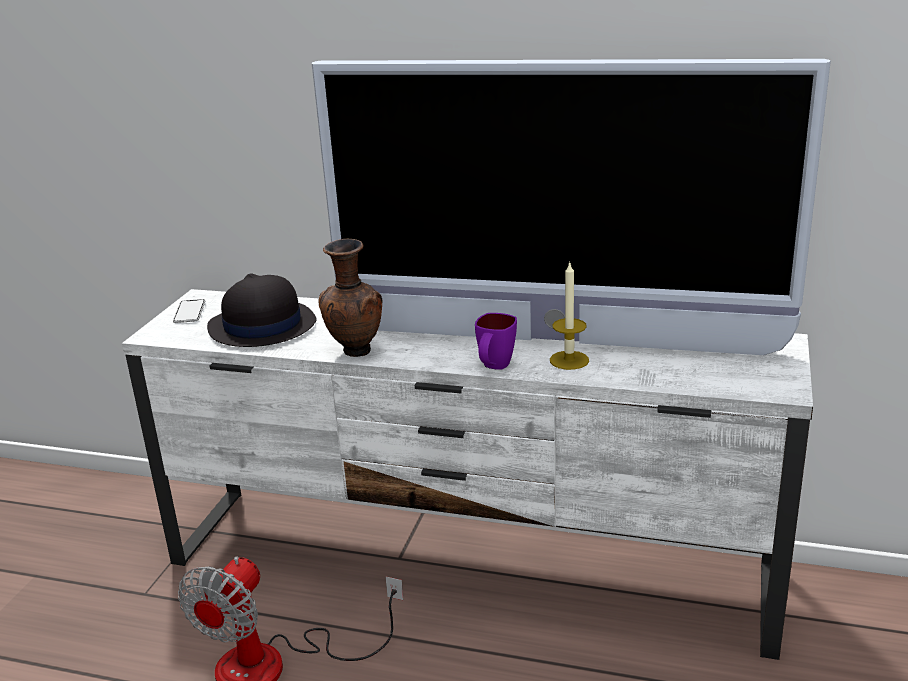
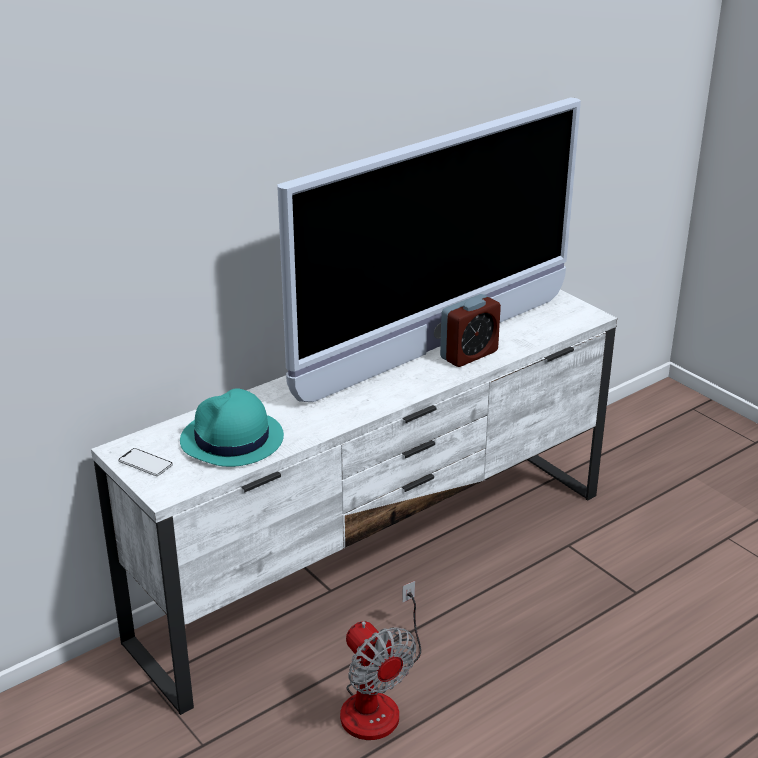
camera: 55 degrees left, 5 degrees up
black hat [207,273,316,347] -> turquoise hat [180,388,284,467]
brown vase [319,238,383,357] -> none
purple mug [475,313,517,370] -> none
candle [550,262,589,370] -> alarm clock [440,294,501,367]

